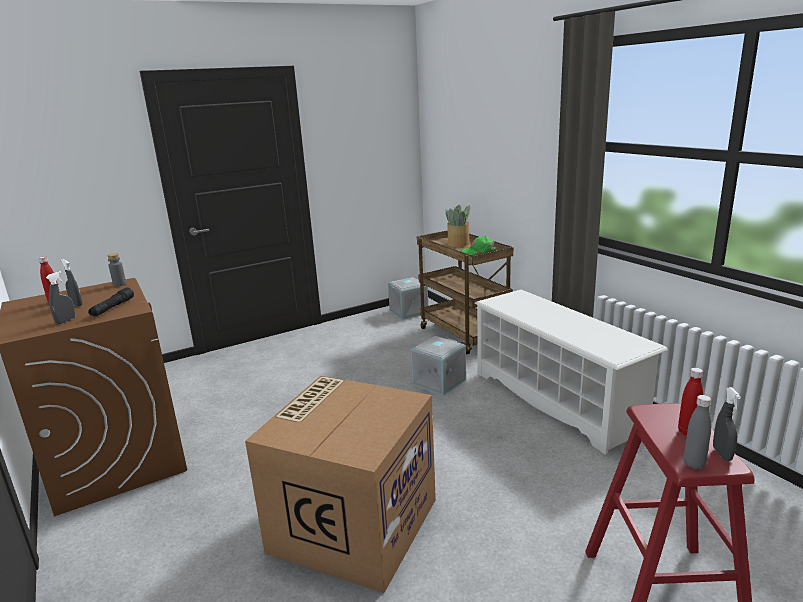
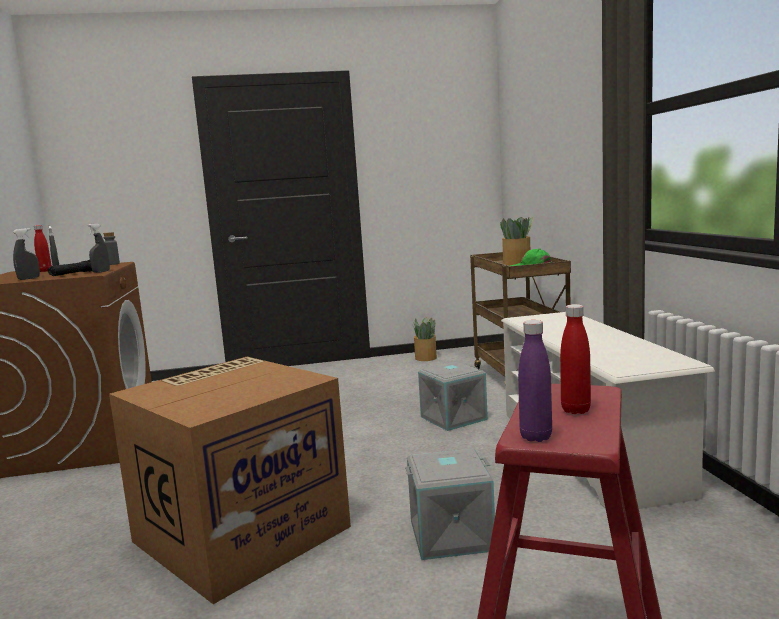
camera: 20 degrees right, 10 degrees down
grey storage box [388,277,428,320] -> grey storage box moved to [405,449,495,560]
grey bottle [684,395,711,469] -> purple bottle [518,320,552,442]
grey spray bottle [713,387,741,461] -> grey spray bottle moved to [87,223,110,273]
none -> potted plant [412,317,437,361]

